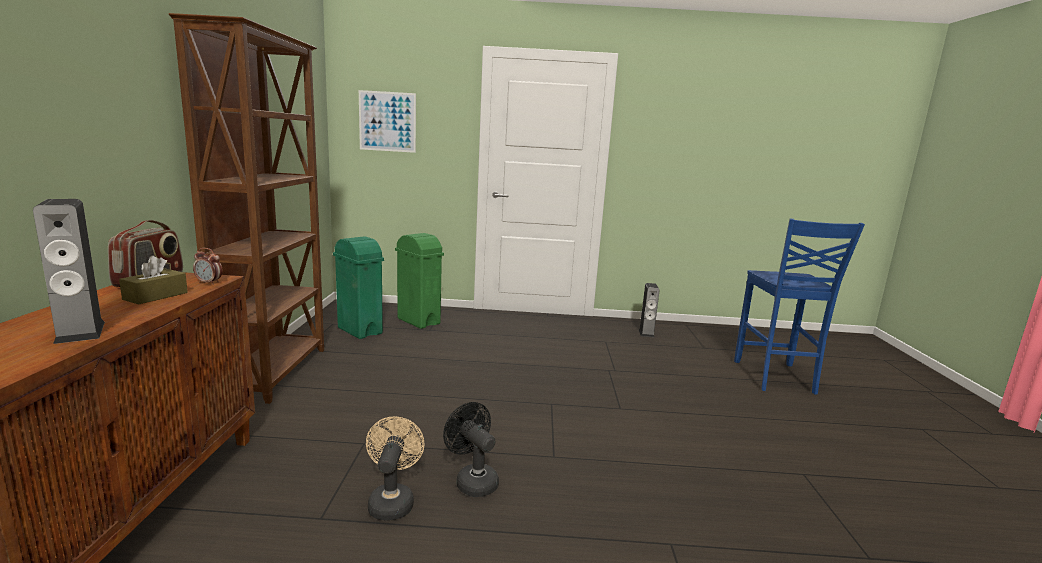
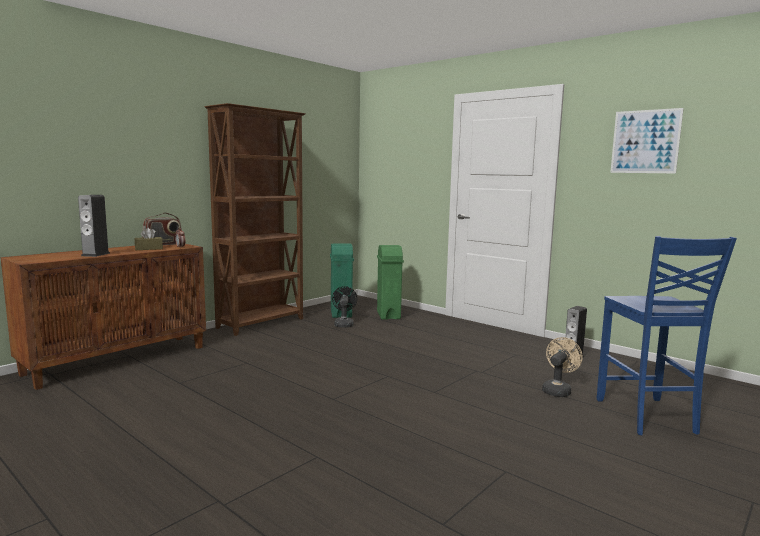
camera: 40 degrees right, 5 degrees down
picture [359,90,416,153] -> picture moved to [610,108,684,173]
beige fan [366,416,425,521] -> beige fan moved to [542,337,583,397]
black fan [443,402,499,497] -> black fan moved to [332,286,357,328]
blue chair [734,219,865,395] -> blue chair turned 45 degrees counterclockwise [597,236,737,435]

